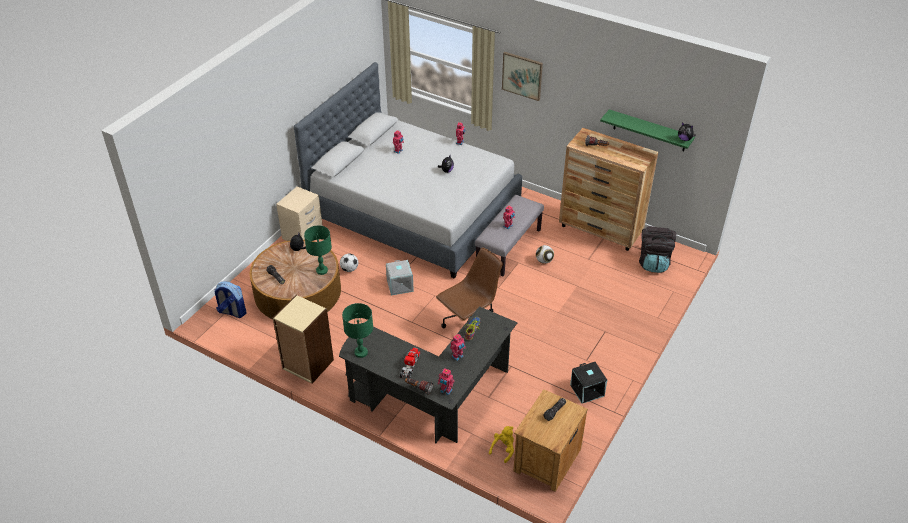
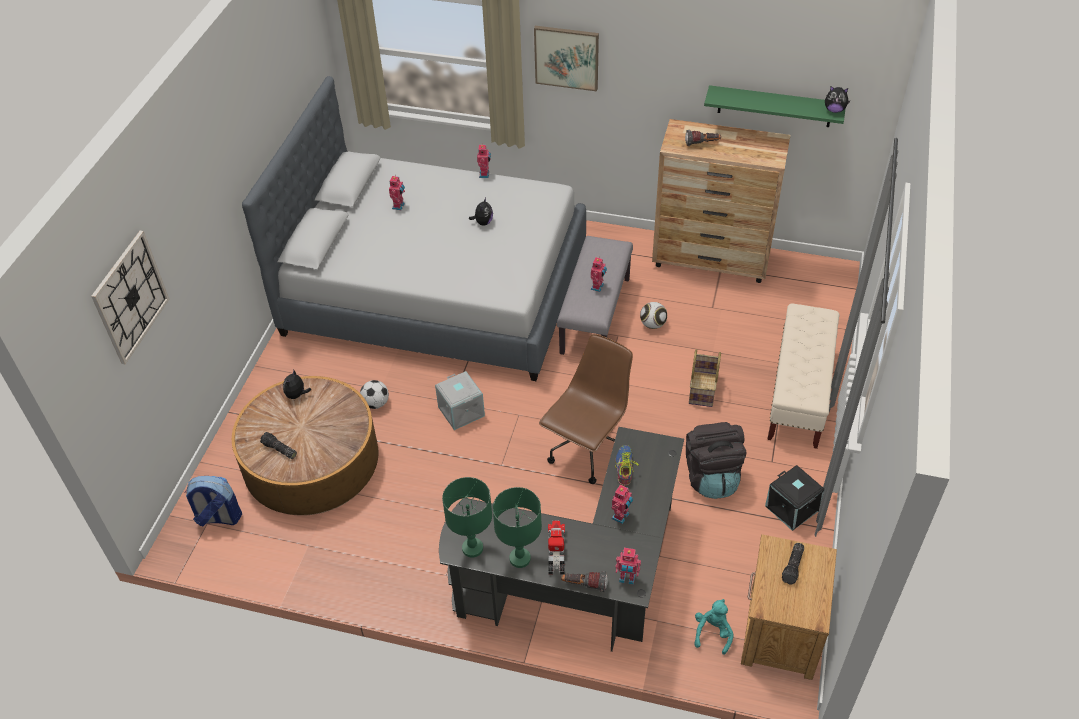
camera: 15 degrees left, 5 degrees up
beige bookcase [273,295,334,384] -> none
beige nightstand [276,186,323,241] -> none
green table lamp [304,225,332,275] -> green table lamp moved to [493,487,542,568]
yellow plush toy [489,426,514,463] -> turquoise plush toy [694,599,734,655]
black backpack [639,226,676,273] -> black backpack moved to [686,422,747,499]
none -> wall clock [91,231,169,364]
none -> basket [689,349,721,407]
none -> beige bench [767,304,840,449]

